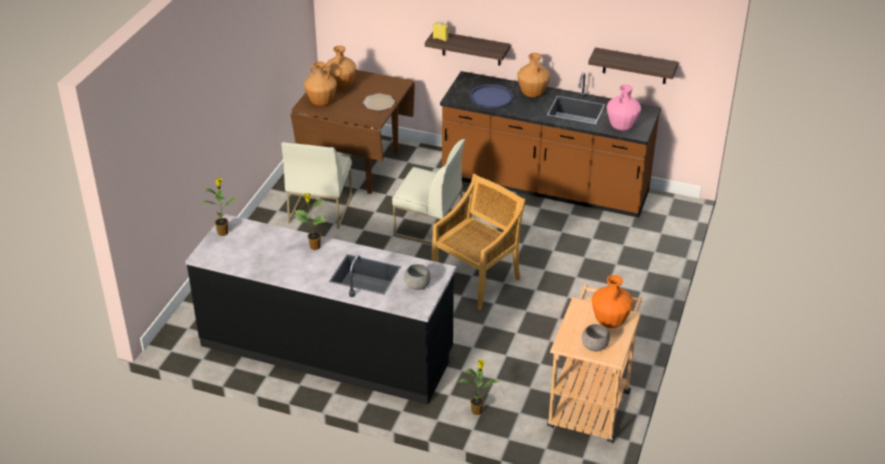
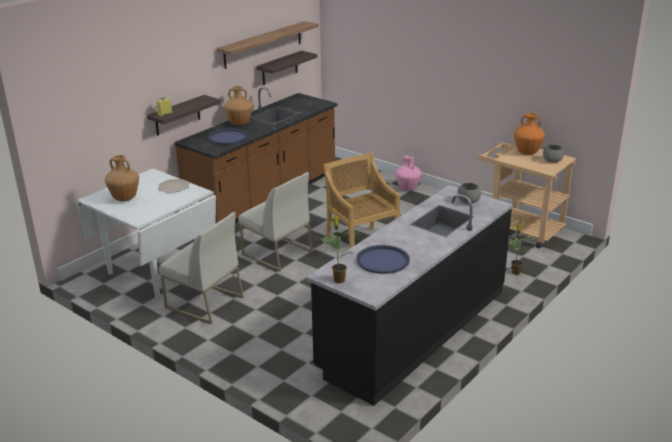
camera: 70 degrees left, 10 degrees down
brown dining table [291,70,415,194] -> white dining table [76,169,216,299]
potted plant [295,193,327,250] -> none
brown vase [304,61,337,106] -> none
white chair [392,139,465,245] -> white chair turned 90 degrees clockwise [239,172,313,272]
pink vase [607,84,641,131] -> pink vase moved to [395,155,422,191]
none -> shelf [217,21,318,69]
none -> blue tray [356,245,410,274]

